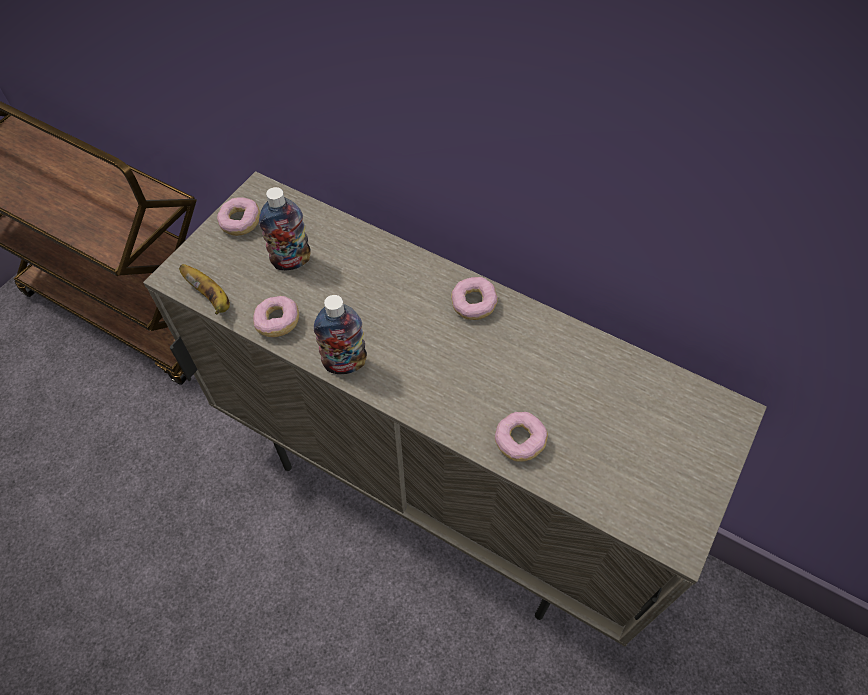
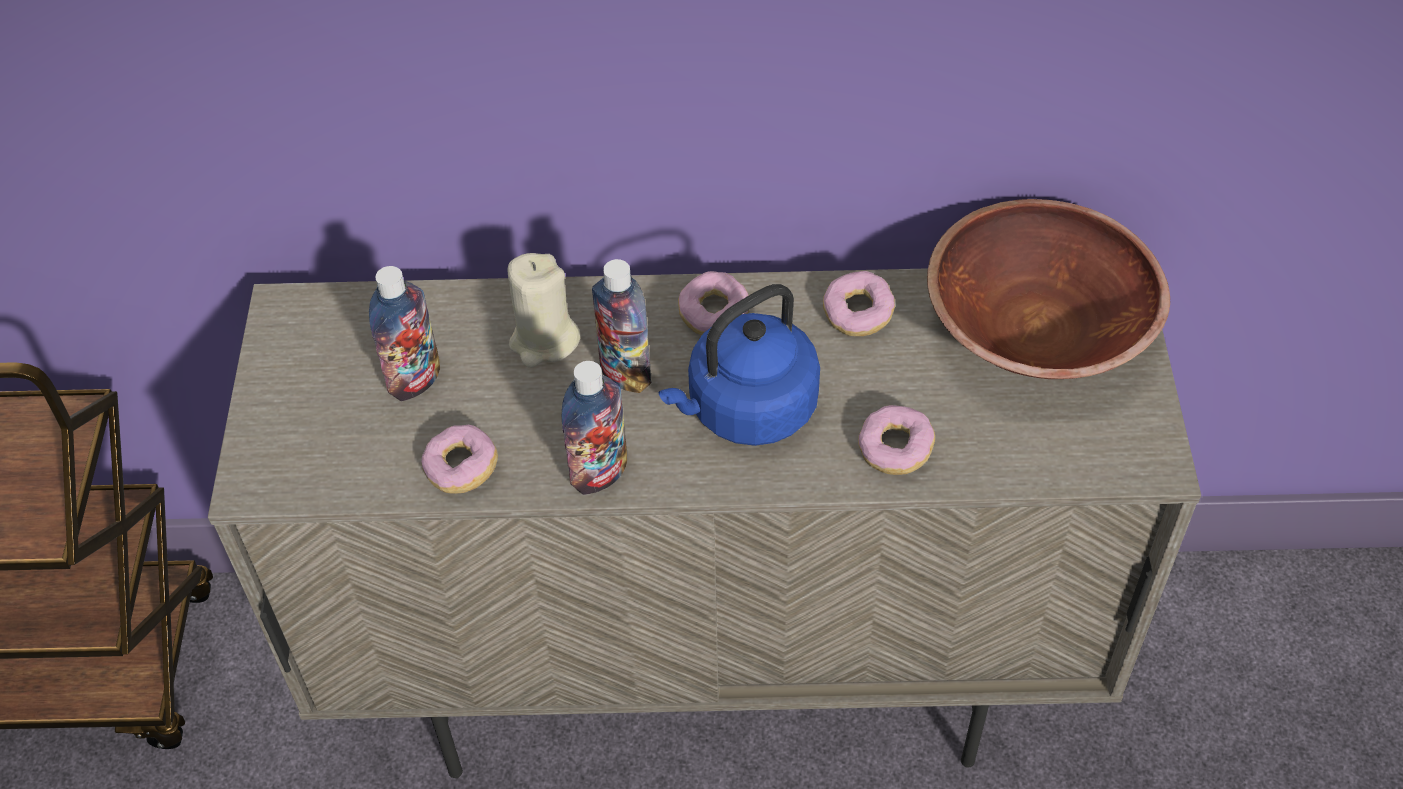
camera: 30 degrees left, 5 degrees down
banana [179,264,230,315] -> none
donut [217,197,260,236] -> donut moved to [823,271,895,336]
none -> beige candle [508,253,580,368]
none -> bottle [592,259,651,393]
none -> blue kettle [659,284,820,446]
none -> brown bowl [927,199,1170,379]

